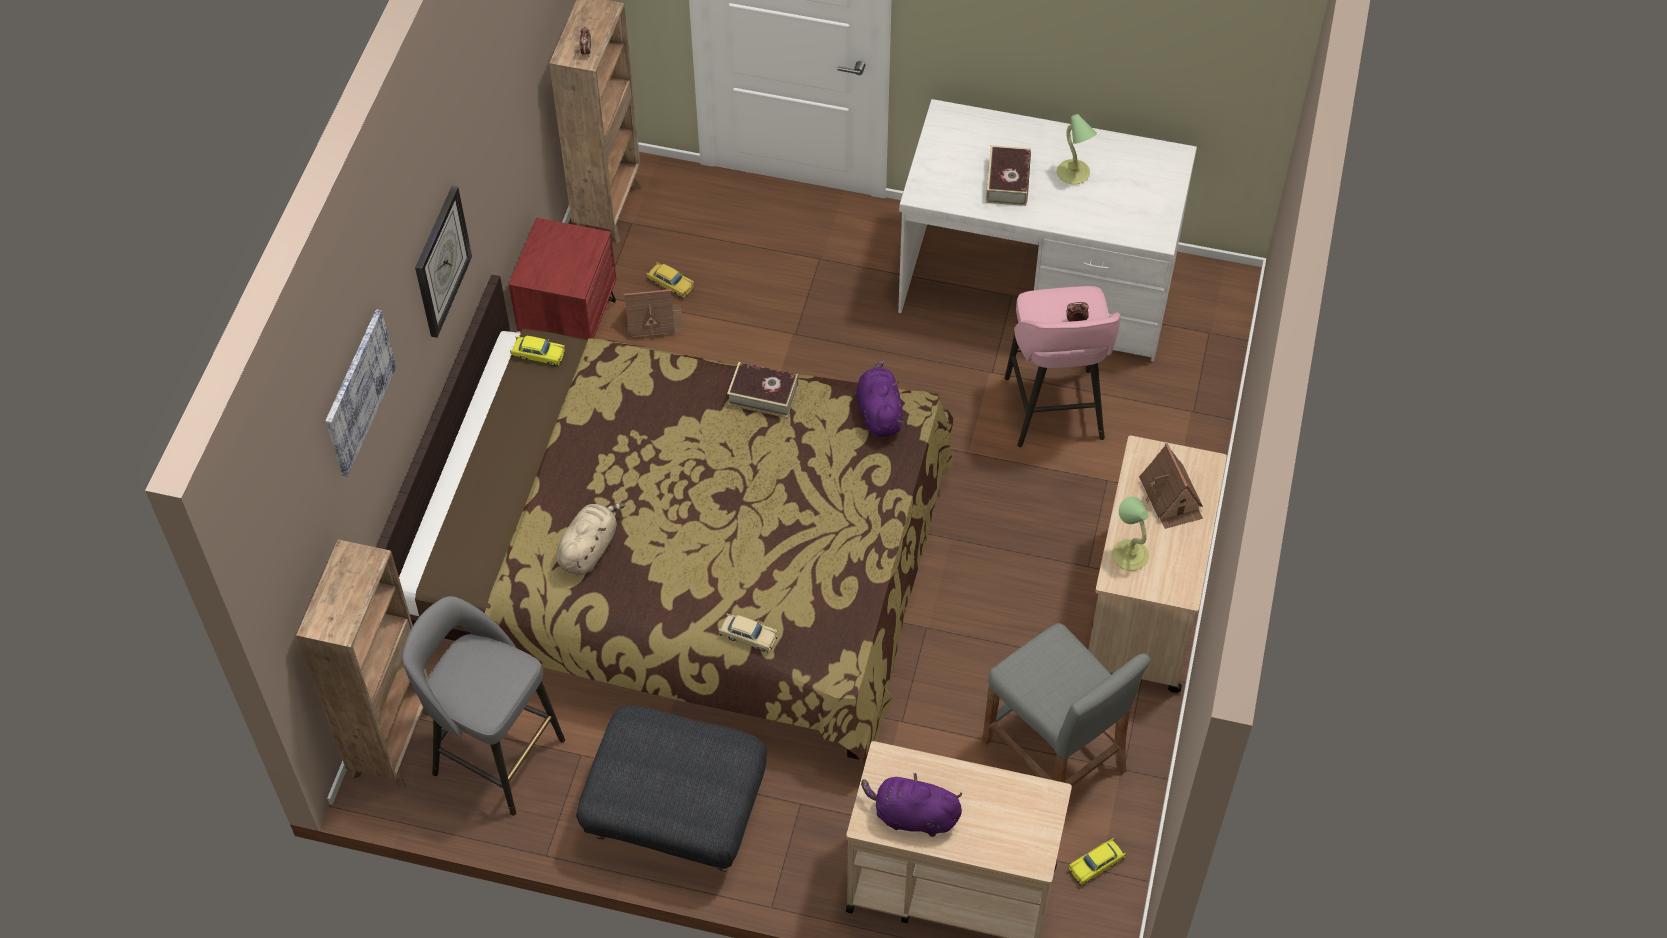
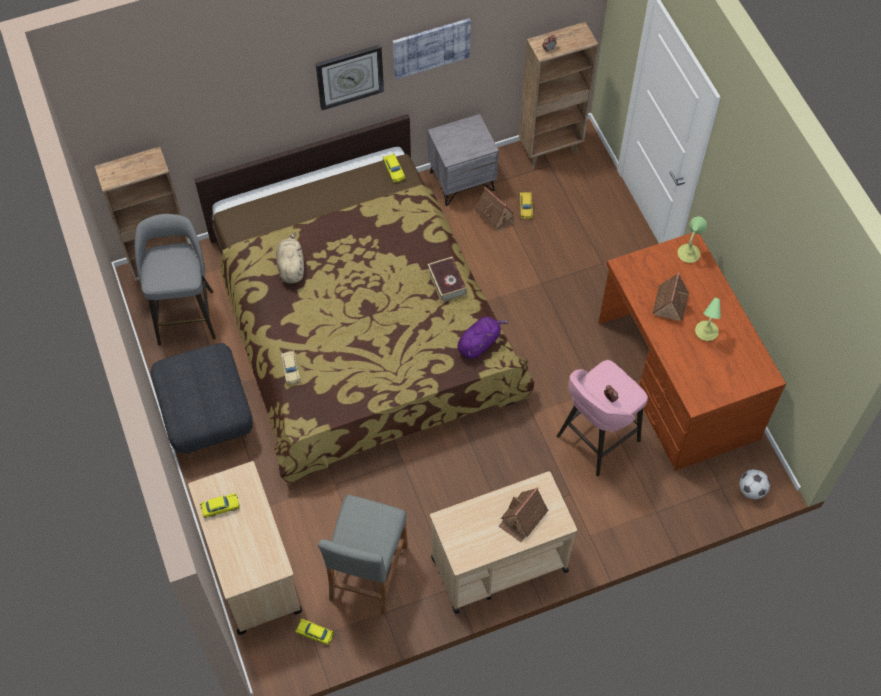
camera: 55 degrees right, 5 degrees up
picture [325,309,396,477] -> picture moved to [393,18,471,80]
red nightstand [509,218,616,340] -> grey nightstand [428,114,499,206]
beige plush toy [556,503,625,575] -> beige plush toy turned 90 degrees counterclockwise [276,233,304,283]
purple plush toy [861,773,962,837] -> yellow toy car [200,493,240,518]
white desk [898,99,1197,362] -> brown desk [599,232,786,471]
book [986,145,1031,206] -> toy house [652,273,689,321]
table lamp [1112,496,1149,570] -> table lamp moved to [677,217,707,263]
none -> football [739,469,770,499]

